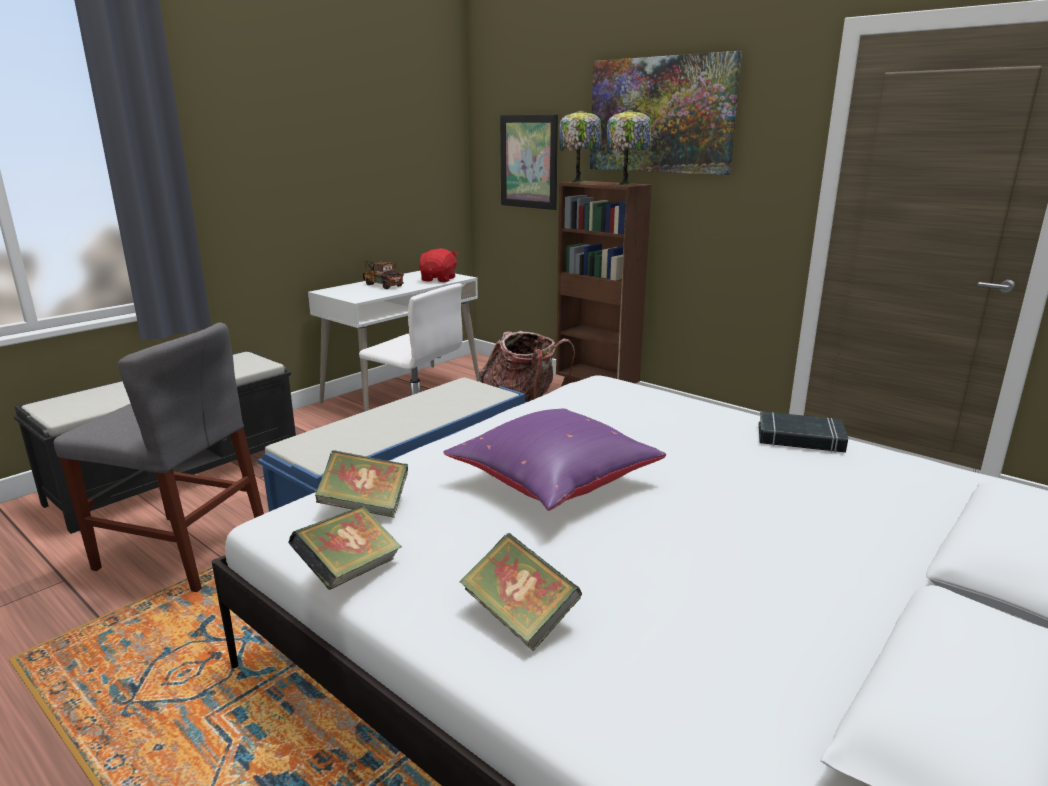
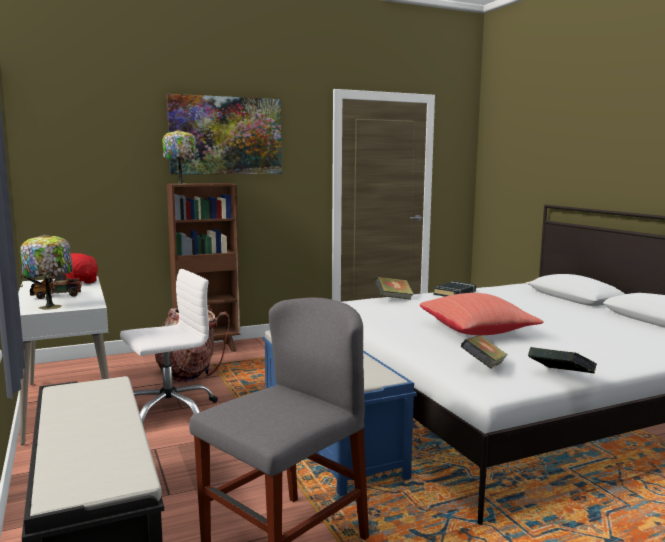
camera: 65 degrees left, 10 degrees down
purple pillow [444,408,666,511] -> red pillow [420,293,544,335]
book [459,533,582,651] -> book moved to [375,276,414,300]
picture [500,115,558,210] -> none
table lamp [607,109,651,186] -> table lamp moved to [20,234,73,310]

